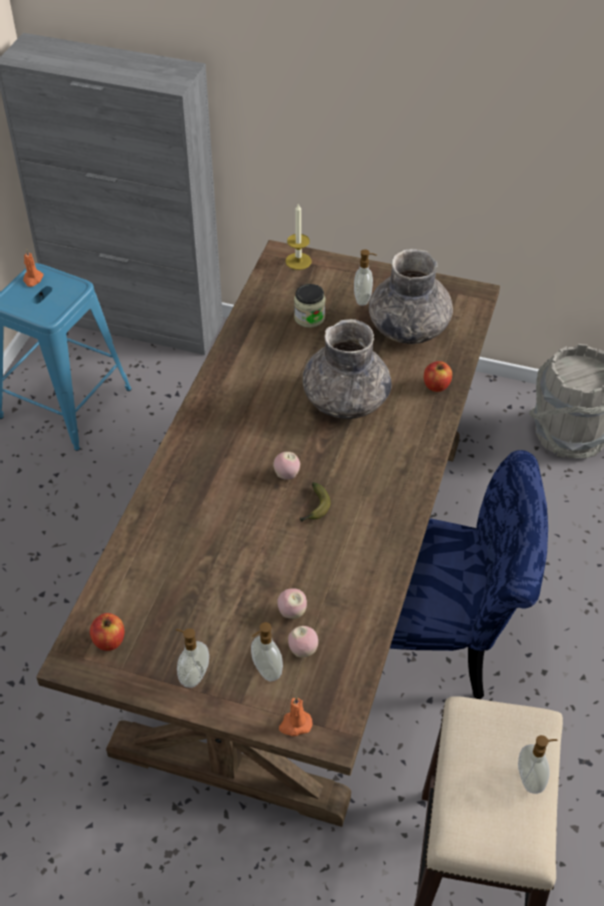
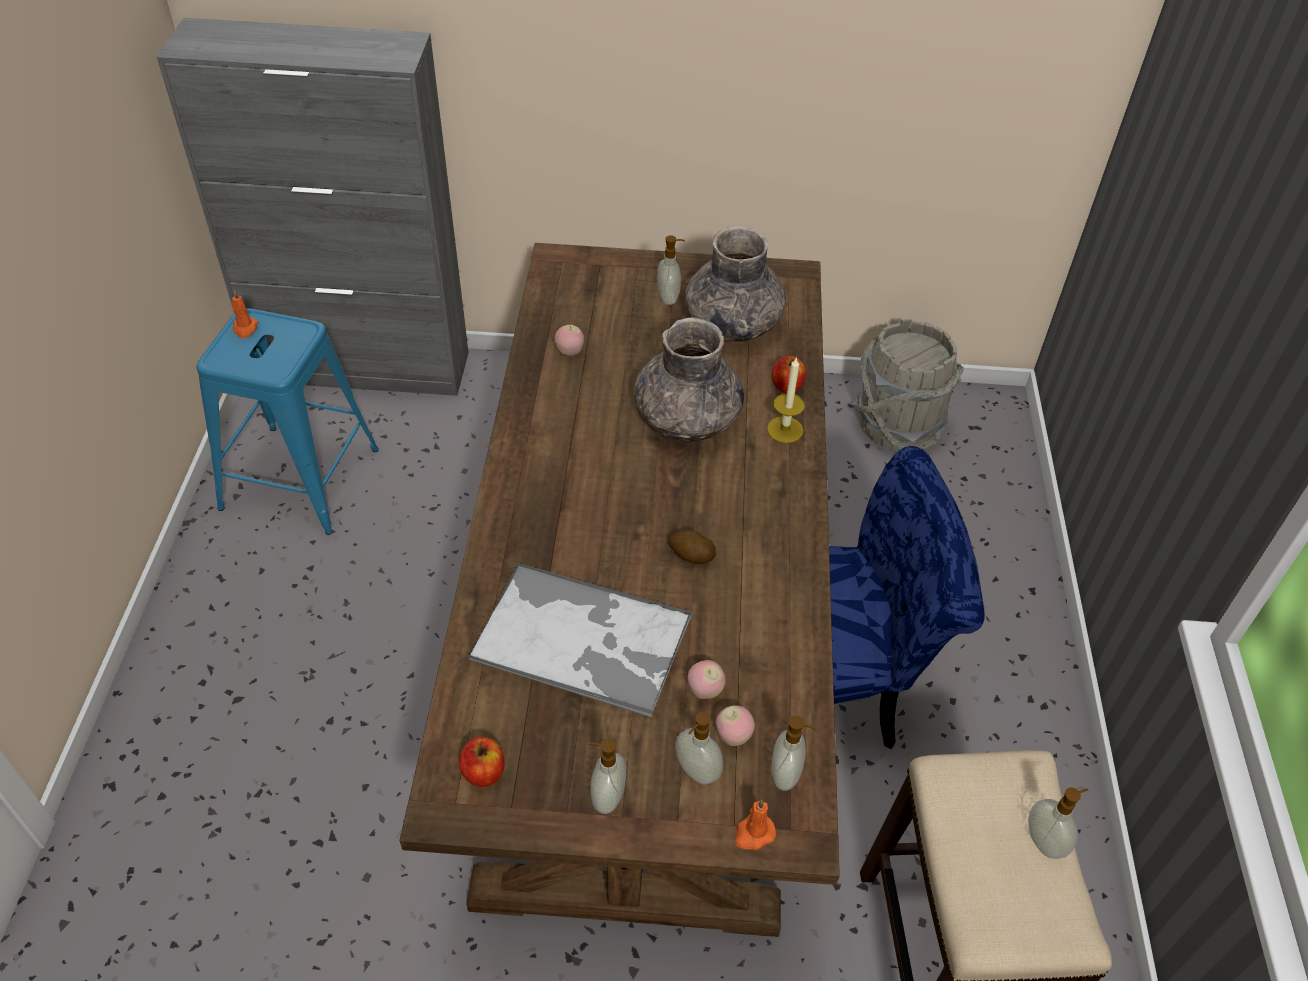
camera: 15 degrees left, 0 degrees up
apple [273,452,300,480] -> apple moved to [555,325,584,356]
candle [285,203,312,270] -> candle moved to [767,356,805,443]
jar [294,284,326,328] -> none
banana [300,482,331,522] -> potato [668,530,716,564]
none -> tray [467,561,693,718]
none -> soap dispenser [771,716,816,791]

